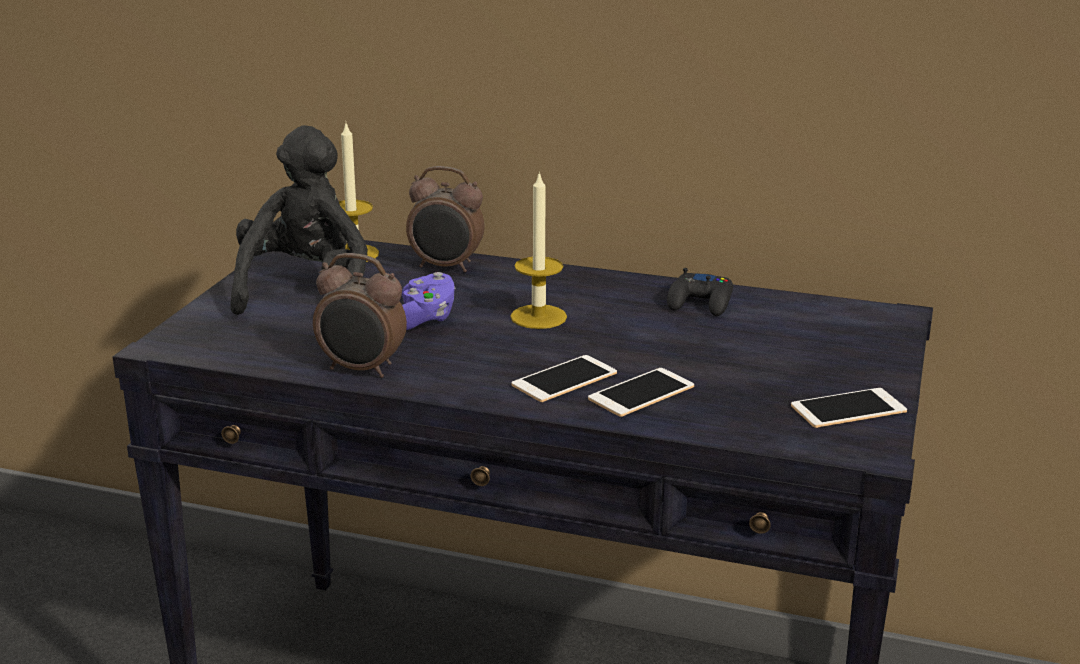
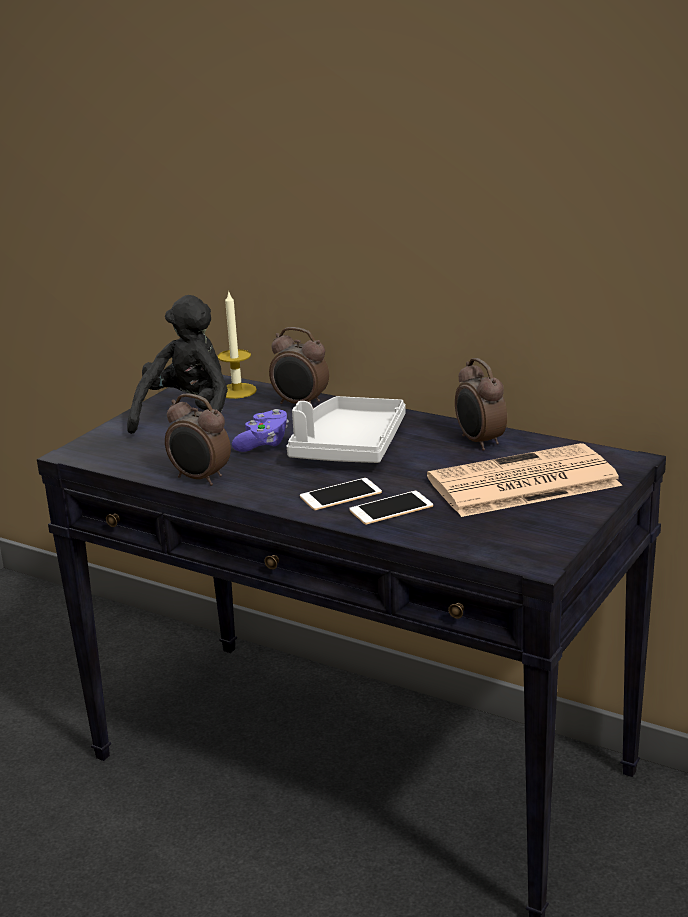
camera: 15 degrees right, 0 degrees up
candle [510,171,567,329] -> grey tray [286,396,406,463]
black game controller [667,268,733,316] -> alarm clock [455,358,507,451]
phone [791,388,907,428] -> none
none -> newspaper [427,443,622,517]

